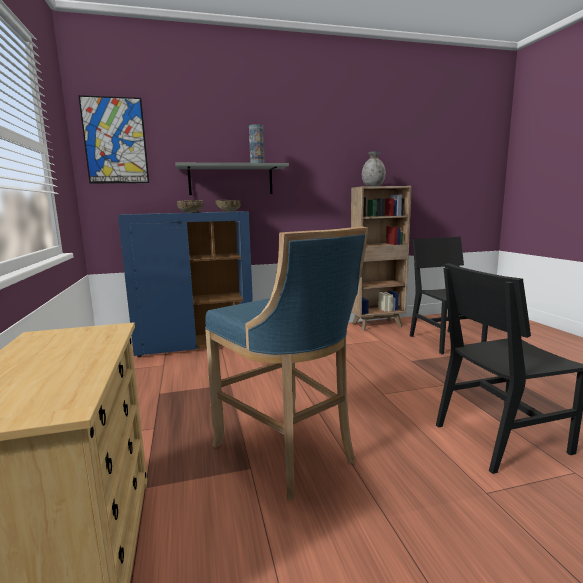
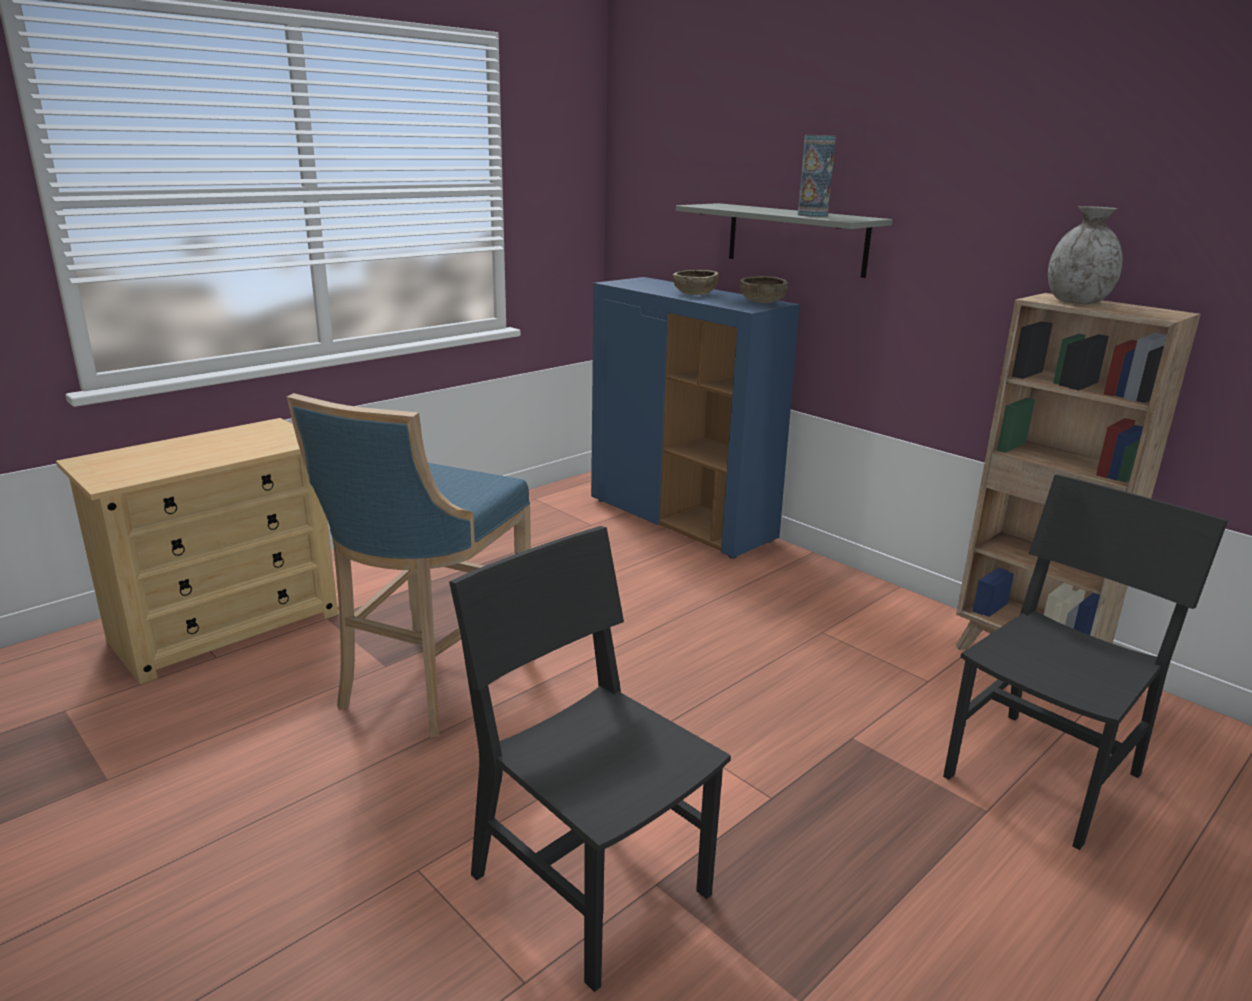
camera: 60 degrees right, 10 degrees up
picture [78,95,149,184] -> none

